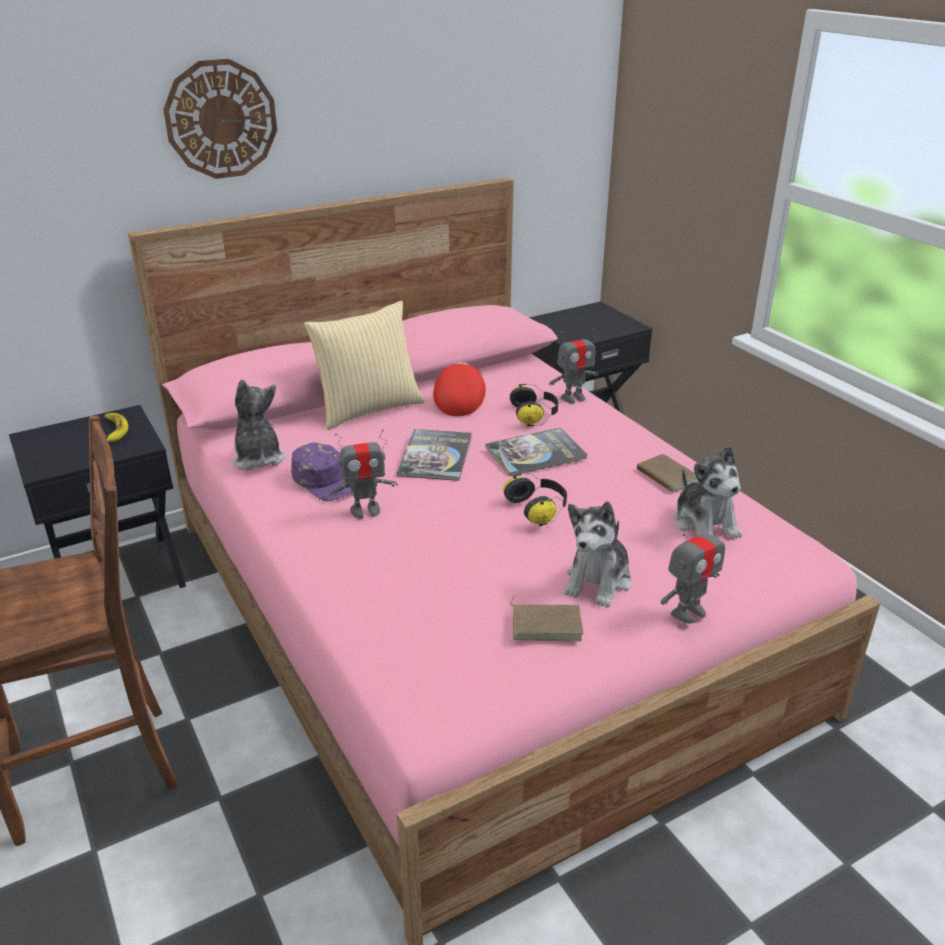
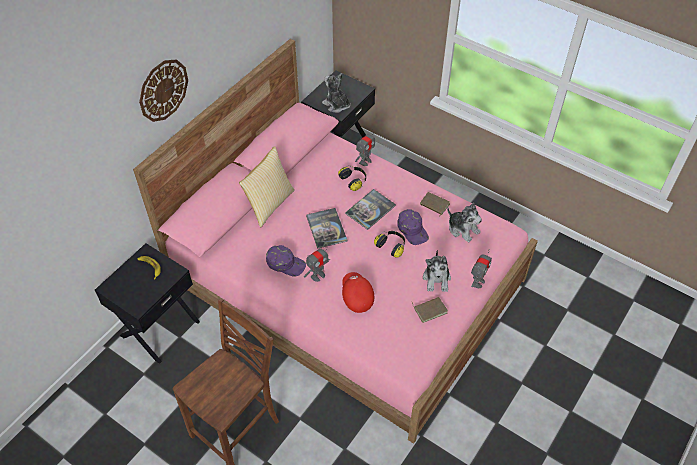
camera: 25 degrees left, 20 degrees up
plush toy [231,379,285,470] -> plush toy moved to [322,73,351,113]
red cap [433,362,486,416] -> red cap moved to [342,272,374,313]
none -> purple cap [397,209,429,245]

